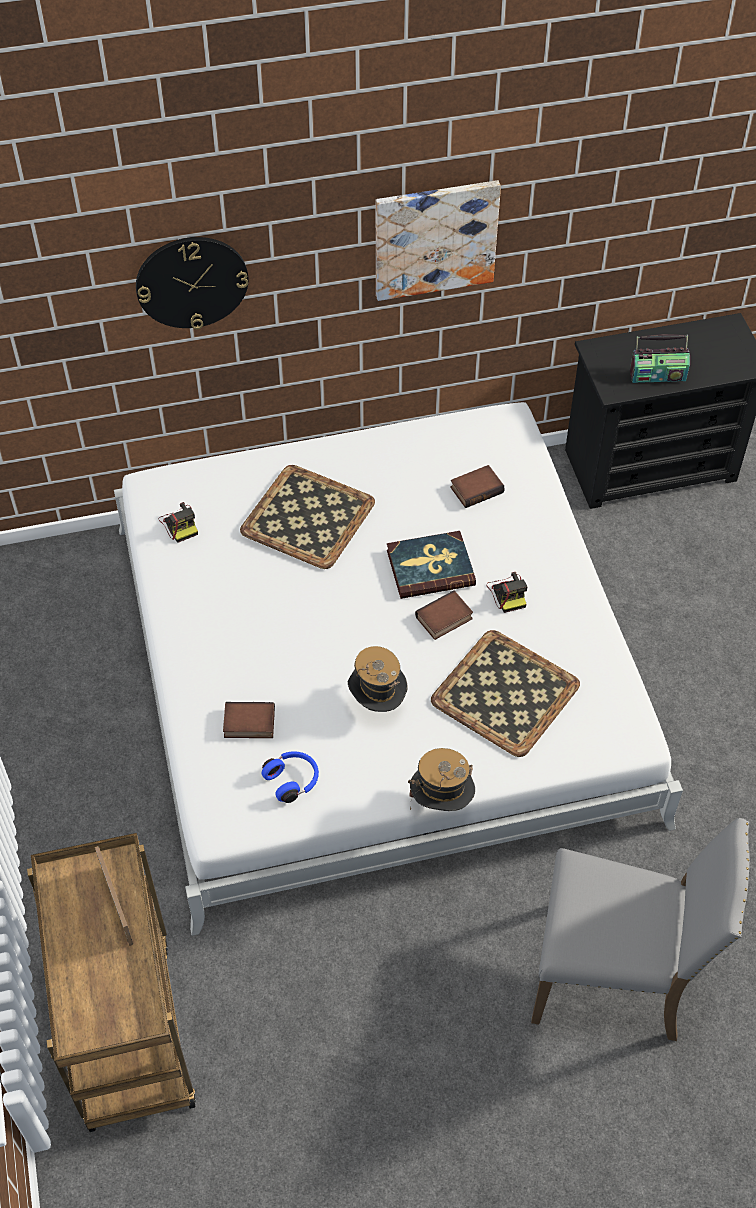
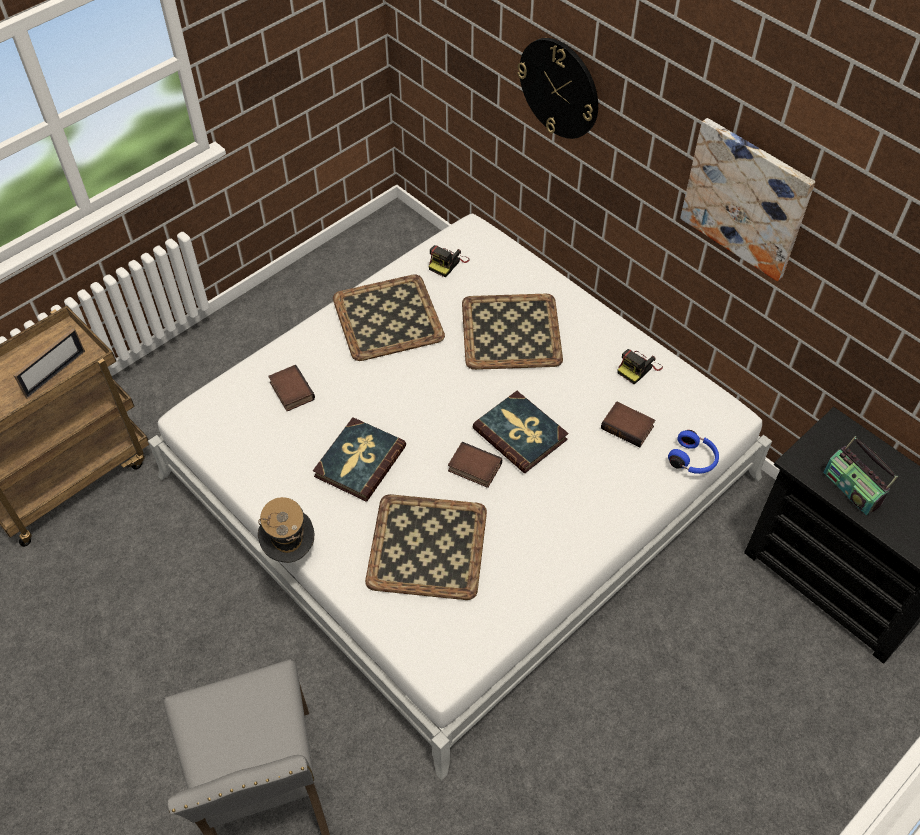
camera: 60 degrees right, 0 degrees up
blue headphones [262,751,319,803] -> blue headphones moved to [668,430,719,474]
hat [348,646,408,712] -> book [313,417,406,502]
camera [486,572,527,613] -> camera moved to [618,349,663,384]
none -> tray [333,274,445,361]

